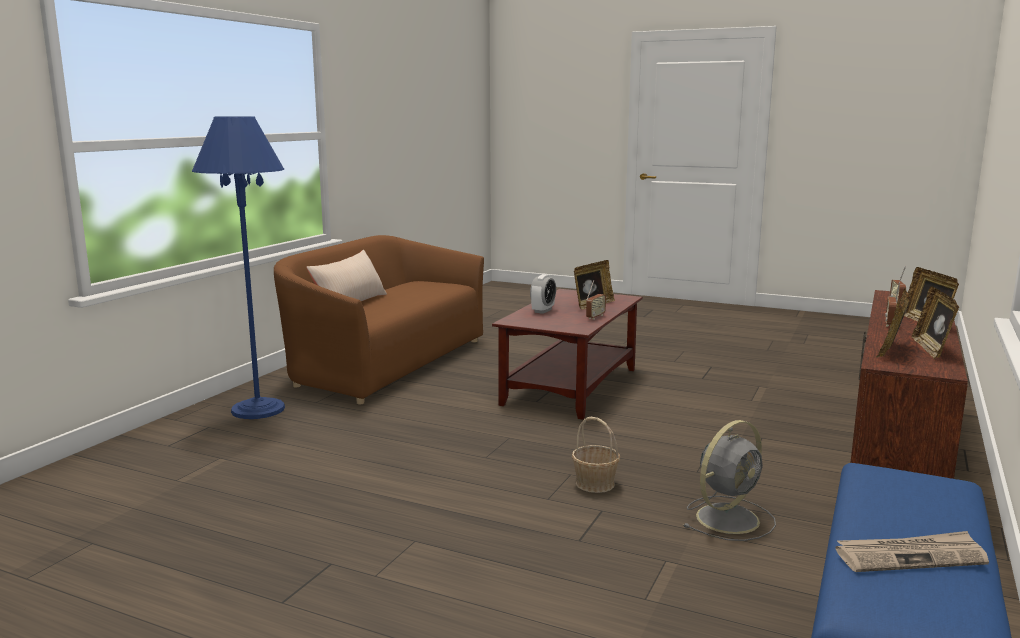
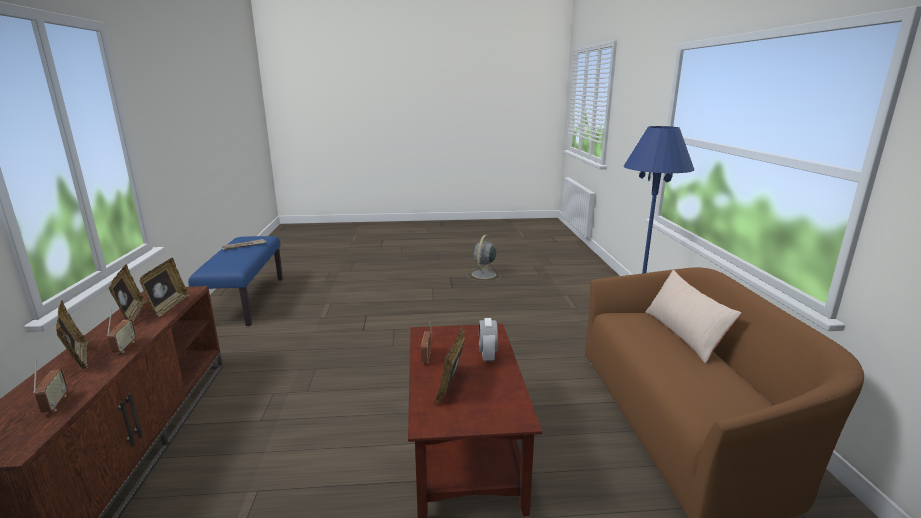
camera: 150 degrees right, 5 degrees up
basket [572,417,620,493] -> none
grey fan [684,420,776,541] -> grey fan moved to [466,235,501,281]

